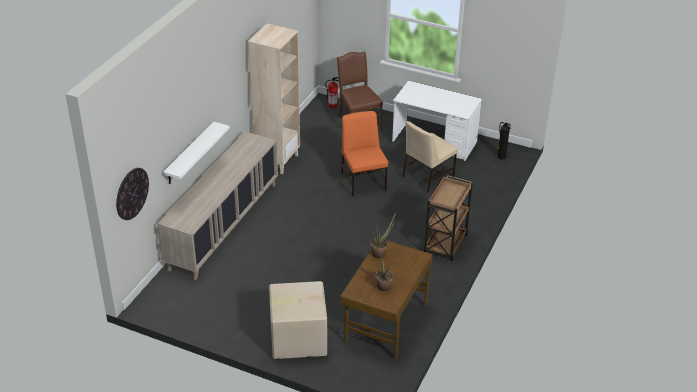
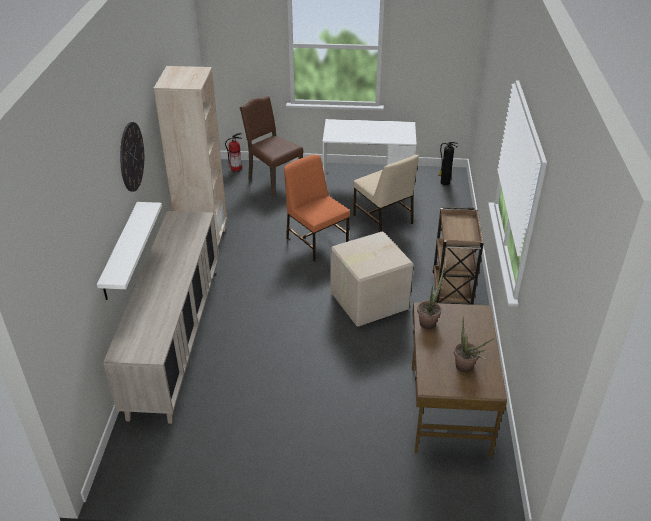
camera: 20 degrees left, 0 degrees up
wall clock [116,168,149,220] -> wall clock moved to [120,122,144,192]
cardboard box [269,281,327,359] -> cardboard box moved to [330,231,413,327]
beige chair [402,121,458,192] -> beige chair turned 60 degrees counterclockwise [353,155,419,232]

